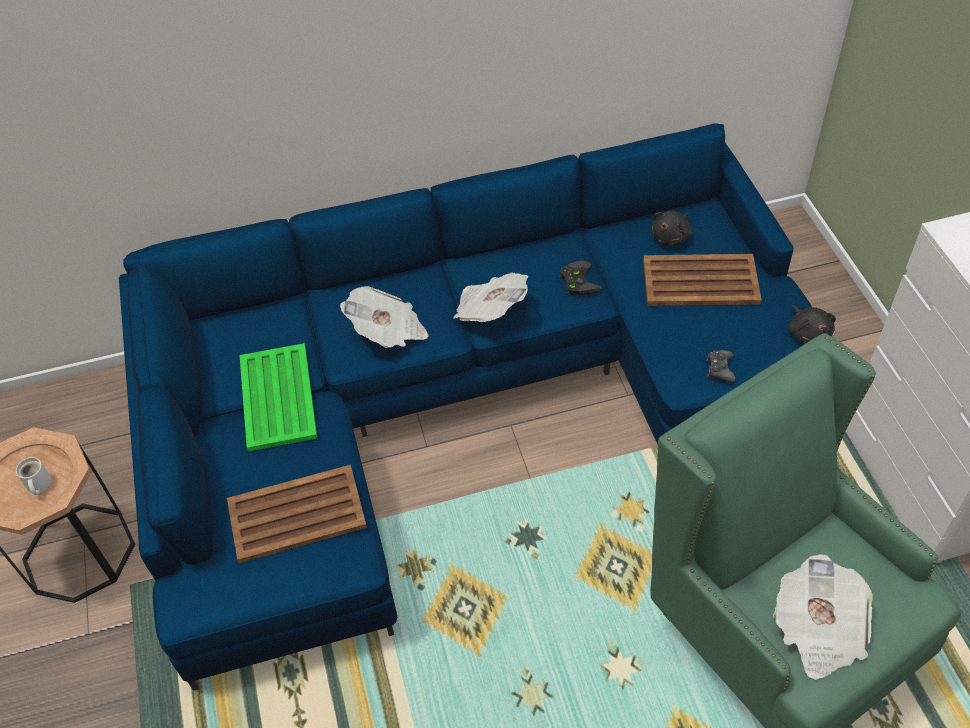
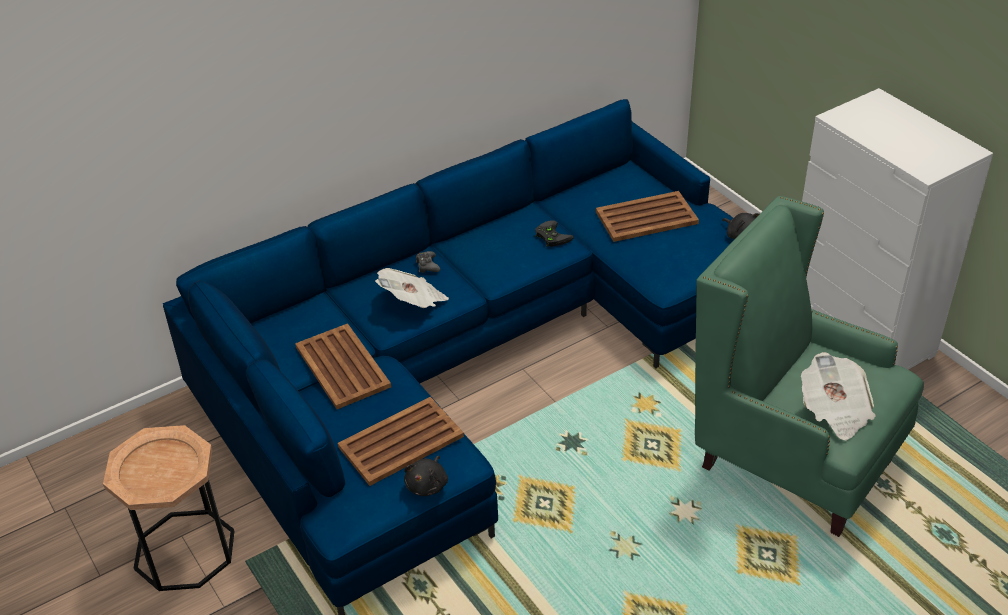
camera: 20 degrees left, 10 degrees down
white mug [16,457,51,495] -> none
green tray [240,343,317,452] -> brown tray [295,323,391,409]
newspaper [454,273,528,322] -> none
black plush toy [651,211,692,245] -> black plush toy moved to [404,456,448,496]
black game controller [706,350,735,382] -> black game controller moved to [416,251,440,273]

